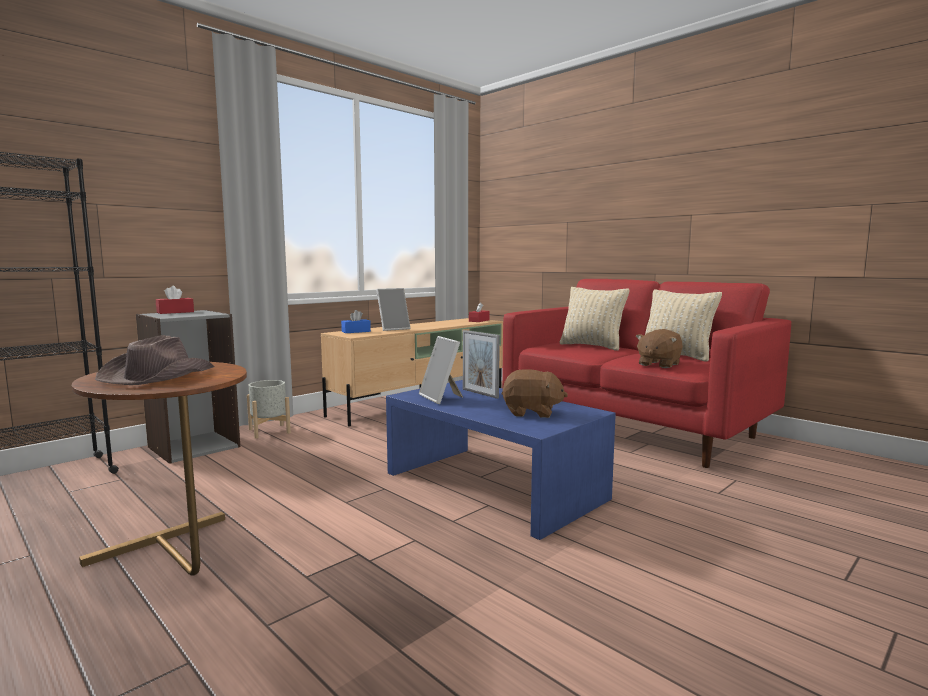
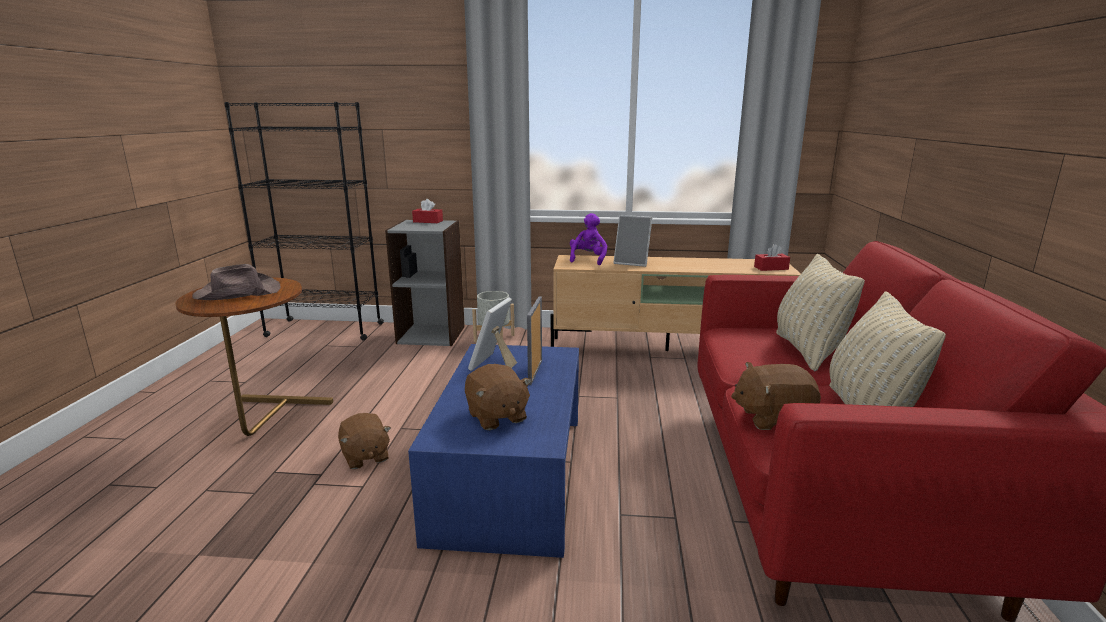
camera: 50 degrees right, 10 degrees up
blue tissue box [341,310,371,333] -> purple plush toy [570,213,607,265]
none -> brown plush toy [338,413,391,469]

